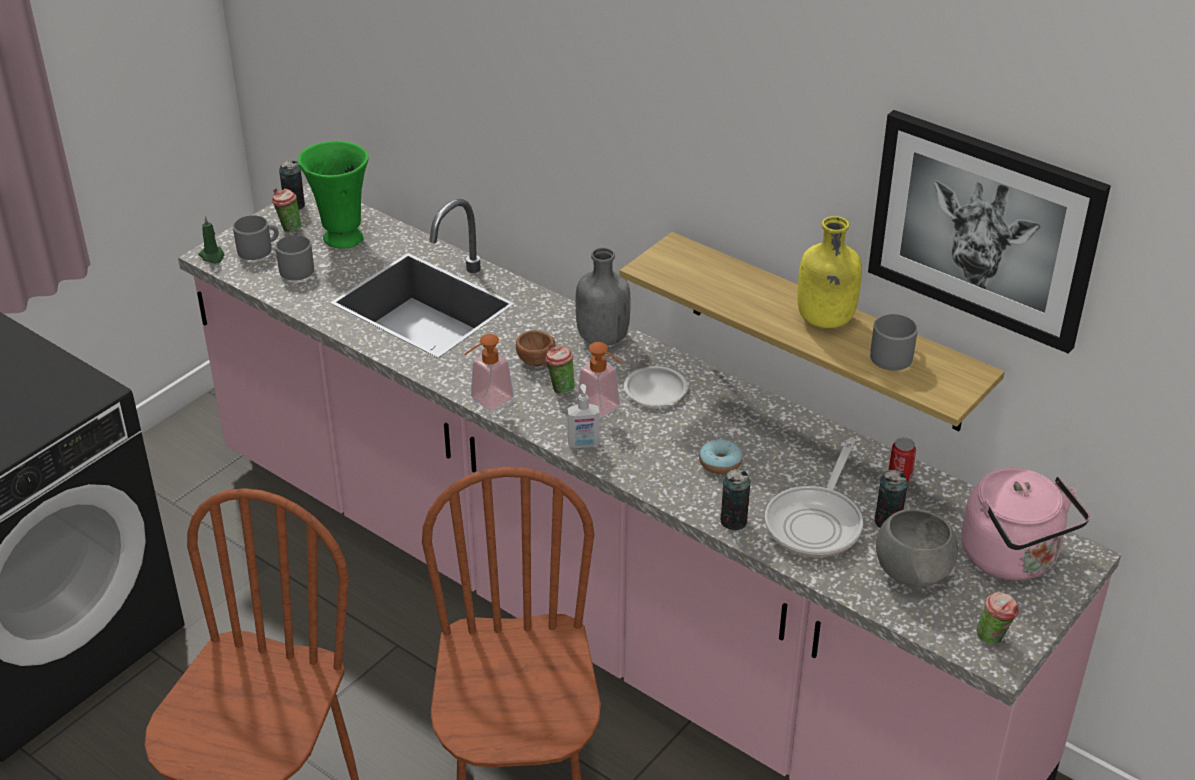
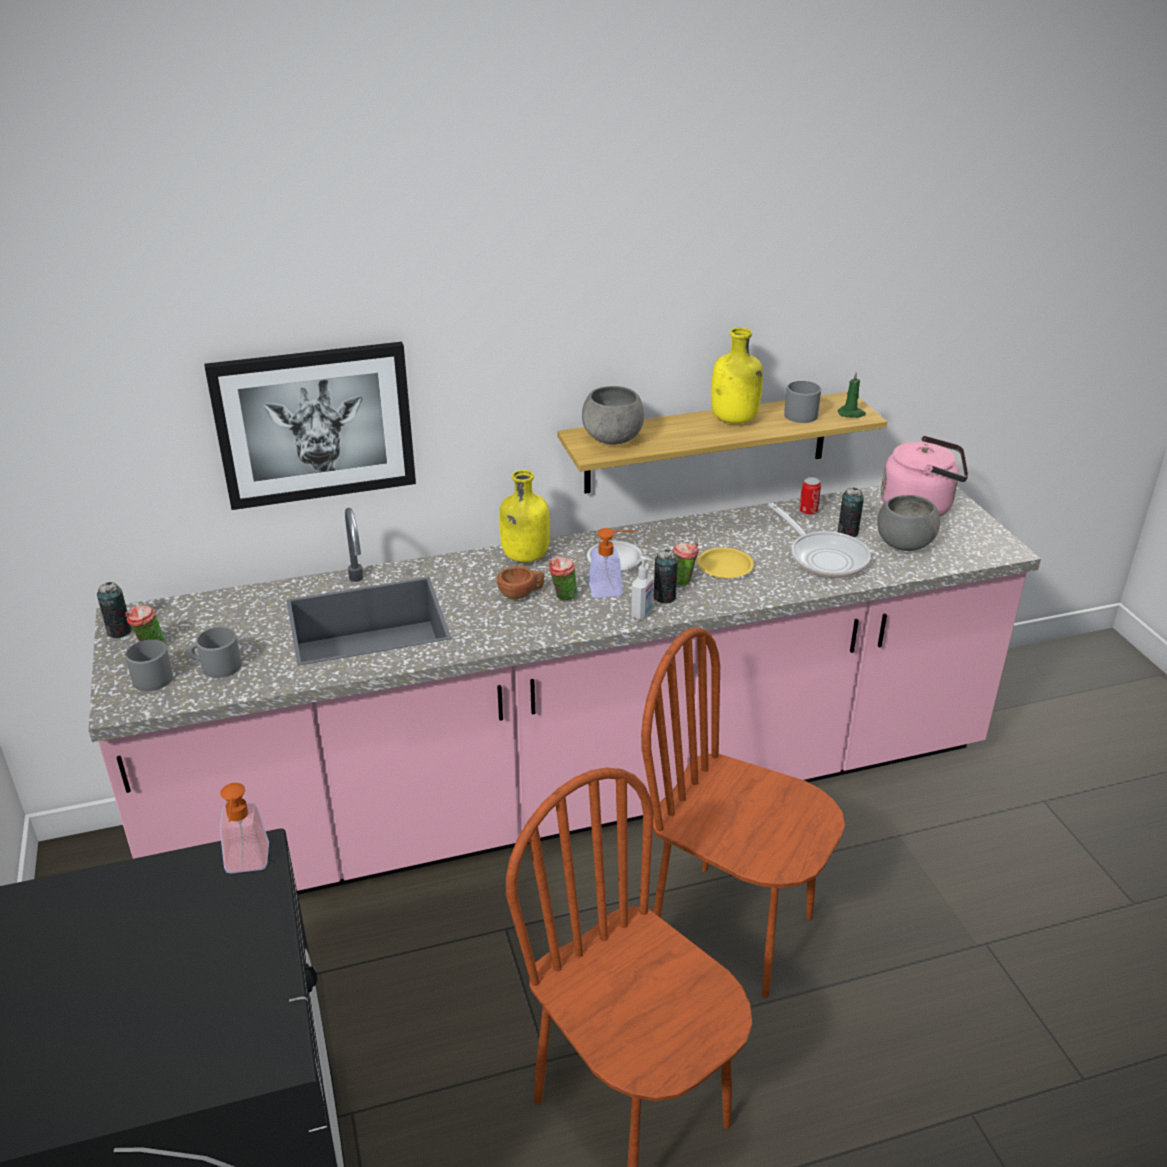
camera: 55 degrees left, 5 degrees down
green candle [198,216,224,264] -> green candle moved to [838,372,866,418]
green vase [298,141,369,249] -> none
soap dispenser [465,334,514,411] -> soap dispenser moved to [220,783,269,873]
grey bottle [575,248,631,346] -> yellow bottle [499,470,550,562]
donut [699,439,742,474] -> yellow plate [697,547,754,578]
can [720,469,750,530] -> can moved to [654,549,678,604]
picture [868,110,1111,354] -> picture moved to [204,342,416,510]
cup [977,592,1019,645] -> cup moved to [673,542,699,586]
none -> grey bowl [582,386,644,445]

